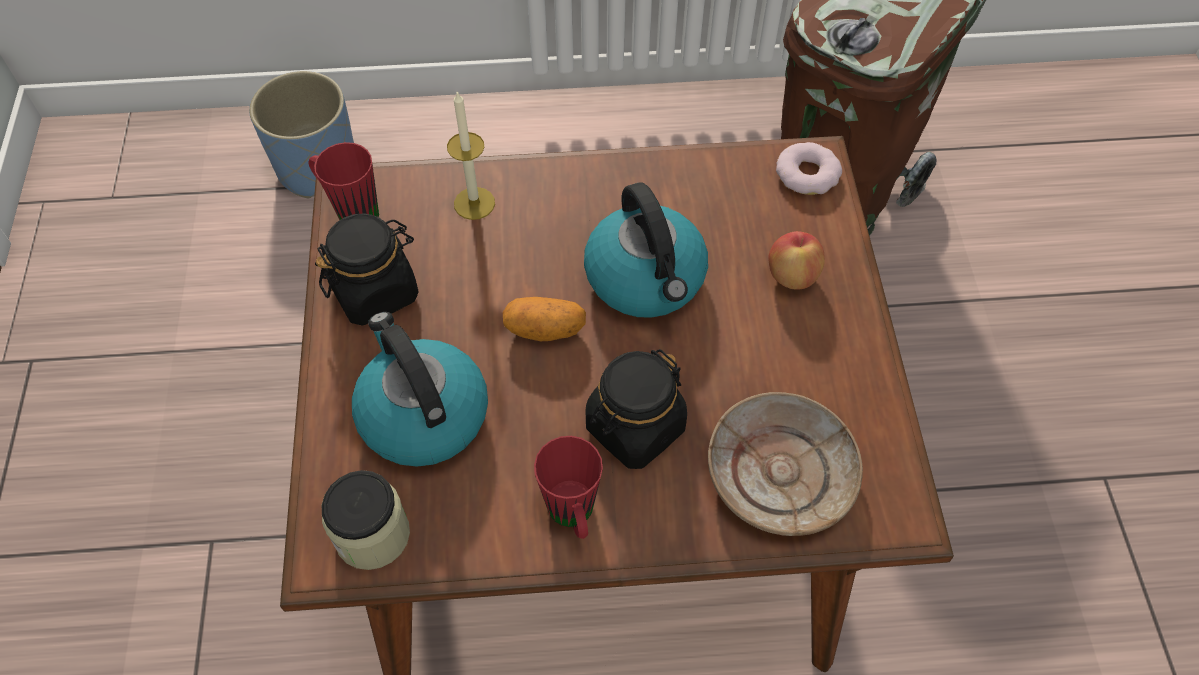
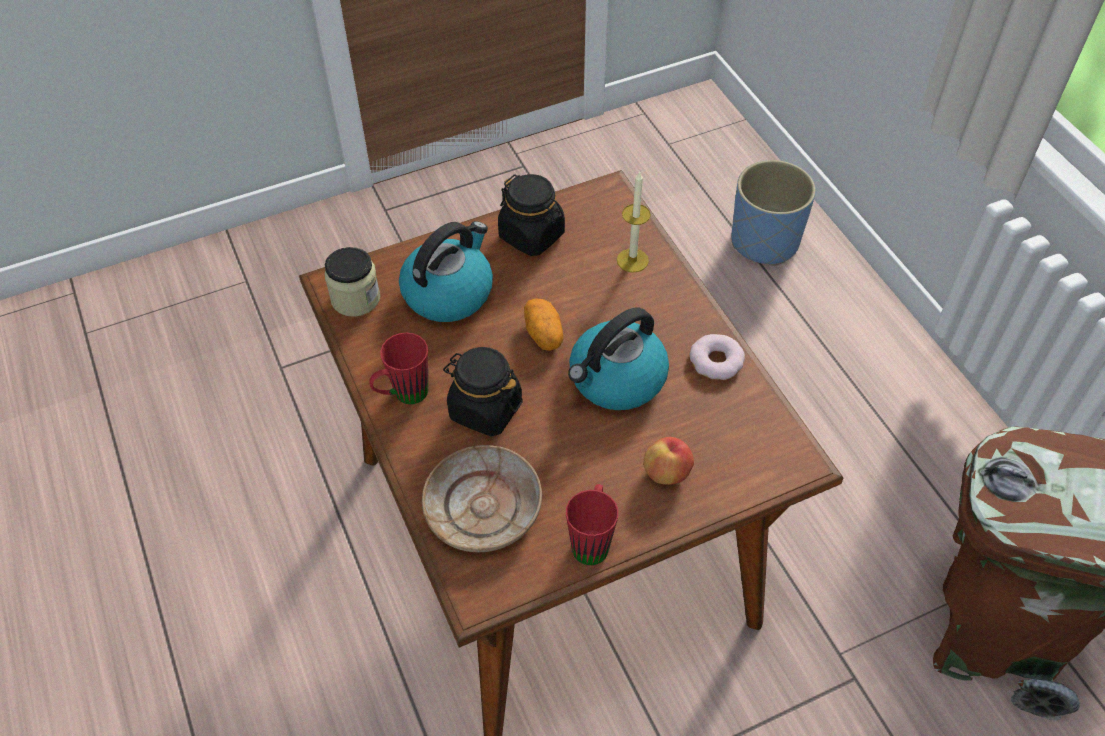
camera: 70 degrees right, 5 degrees down
red mug [308,142,379,220] -> red mug moved to [566,484,618,565]
donut [776,142,842,195] -> donut moved to [690,334,745,380]

